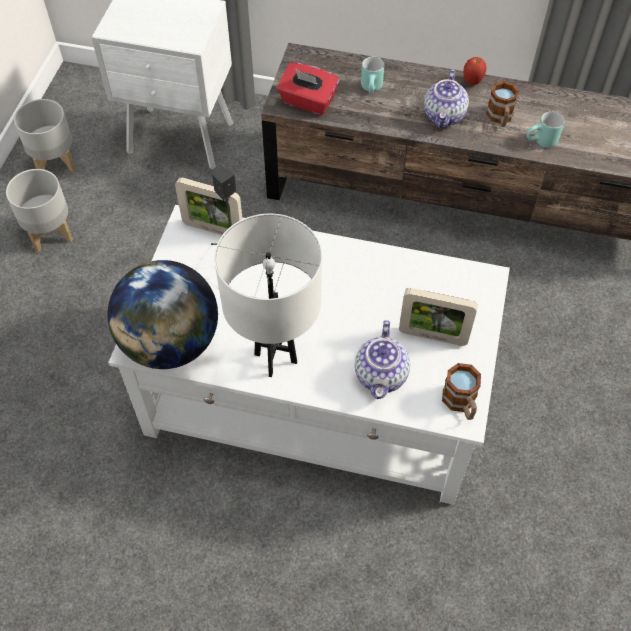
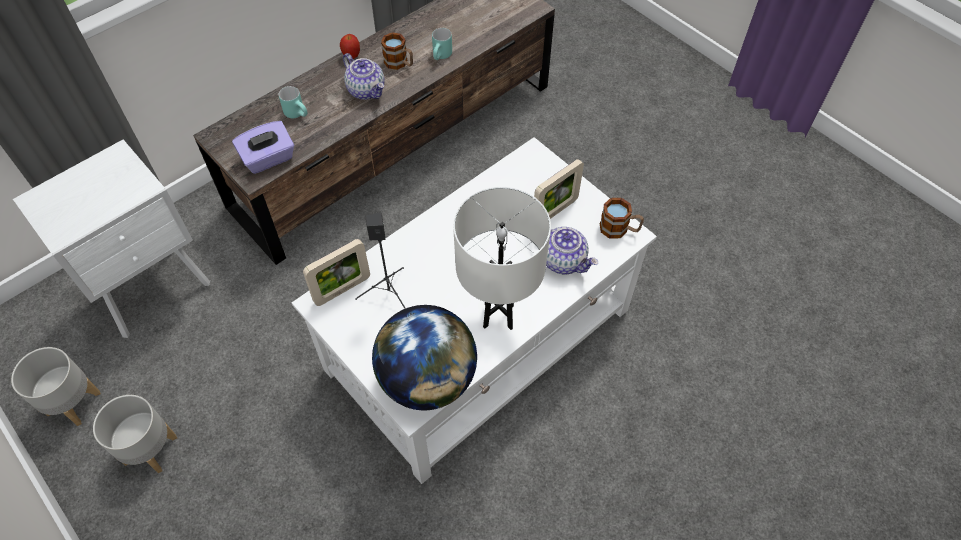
camera: 55 degrees left, 0 degrees up
red tissue box [277,63,339,115] -> purple tissue box [232,121,294,174]

